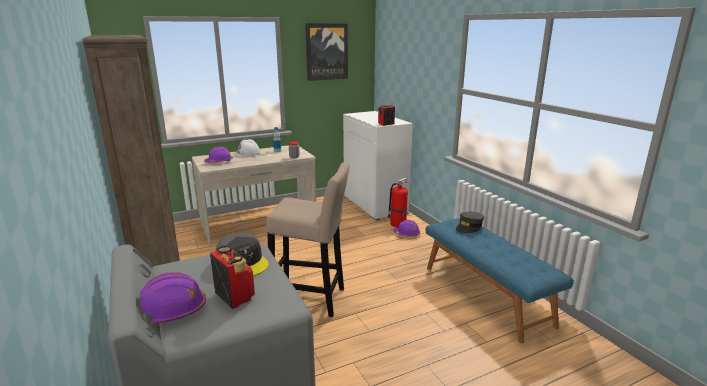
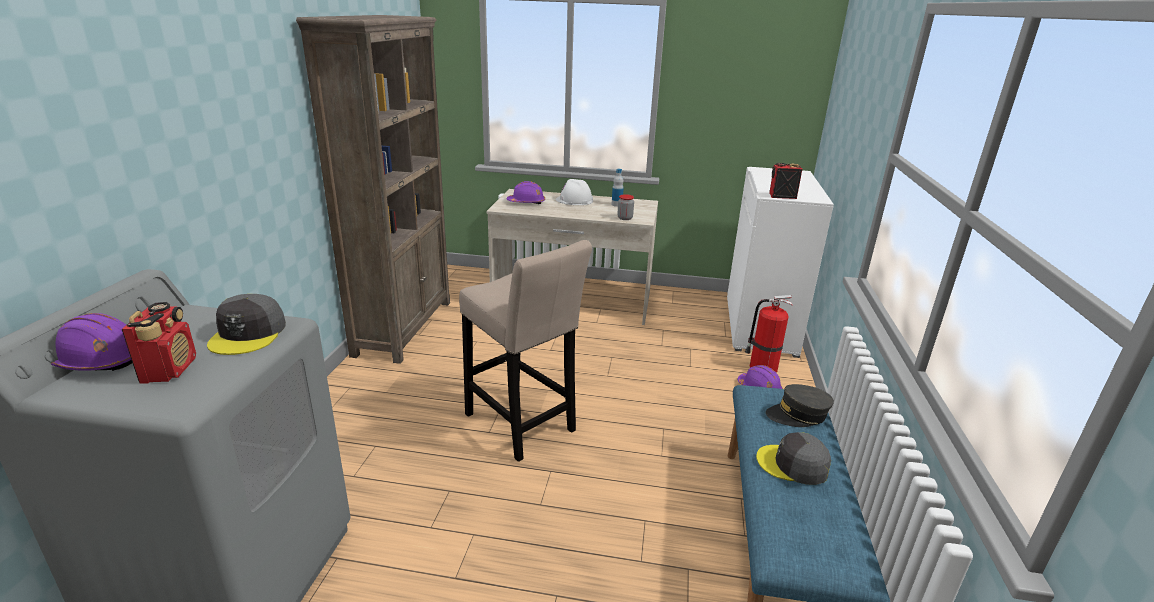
camera: 35 degrees right, 5 degrees up
picture [305,23,348,81] -> none
none -> grey cap [756,432,831,485]

